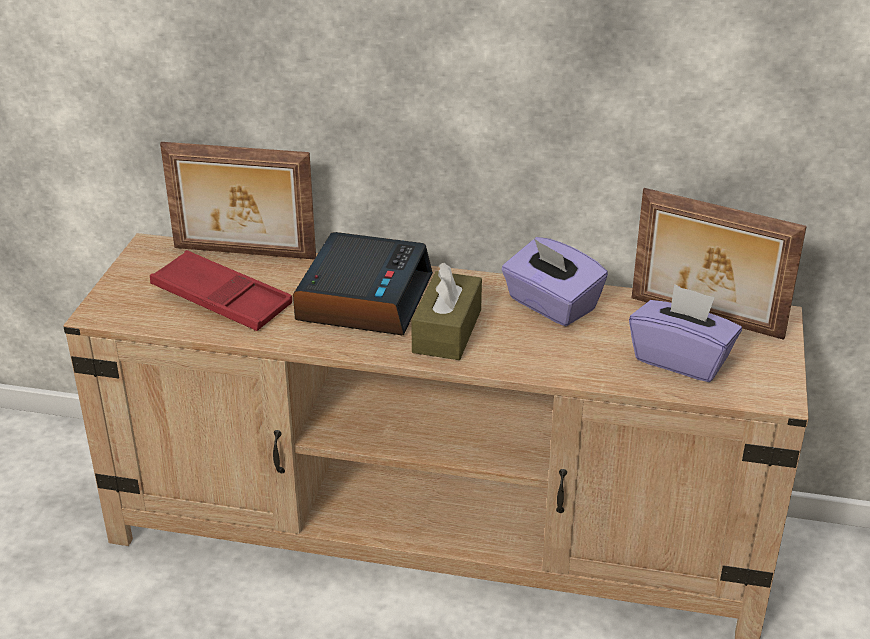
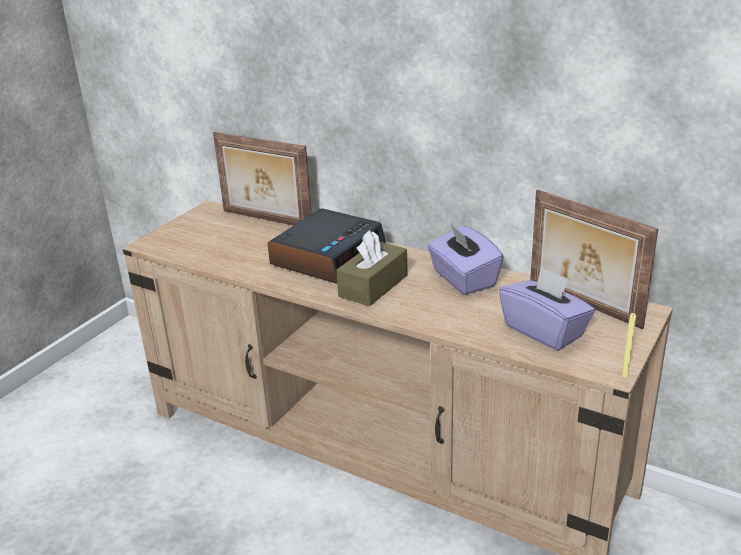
camera: 20 degrees right, 5 degrees down
red tray [150,250,292,331] -> none
none -> yellow candle [621,313,636,378]

